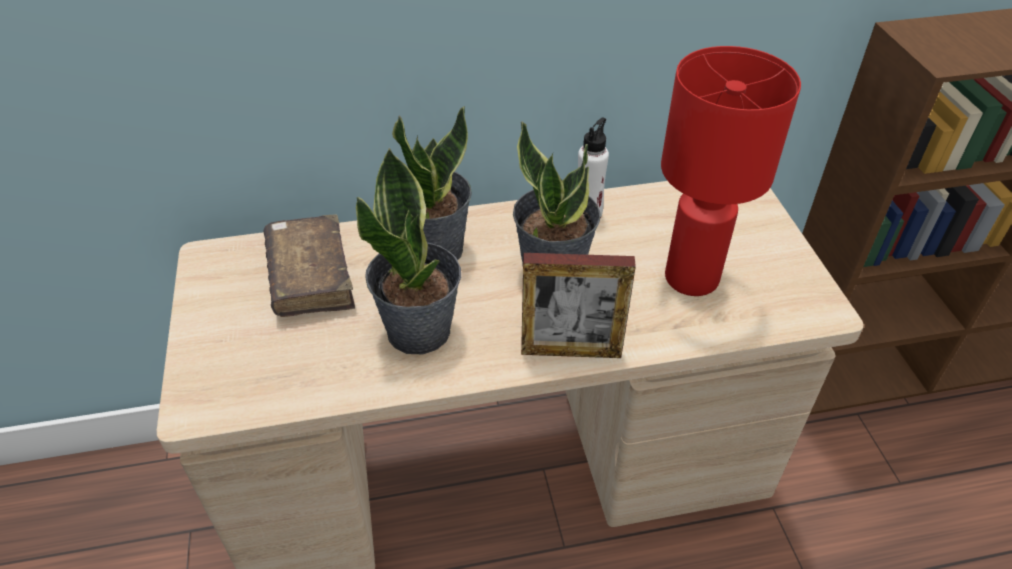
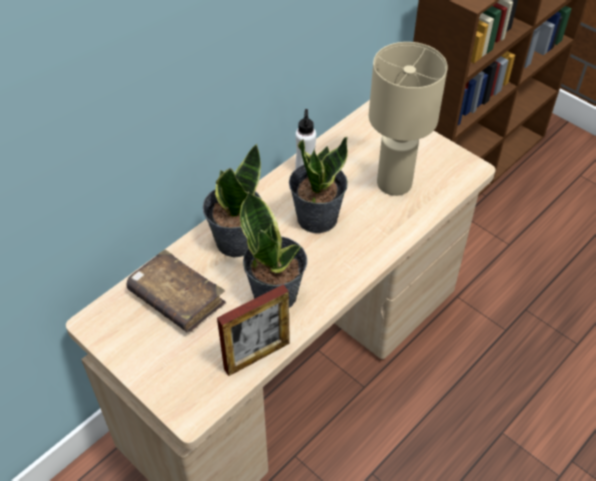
camera: 35 degrees left, 5 degrees up
picture frame [521,253,636,358] -> picture frame moved to [217,285,290,376]
red table lamp [661,46,801,296] -> beige table lamp [369,42,448,196]

